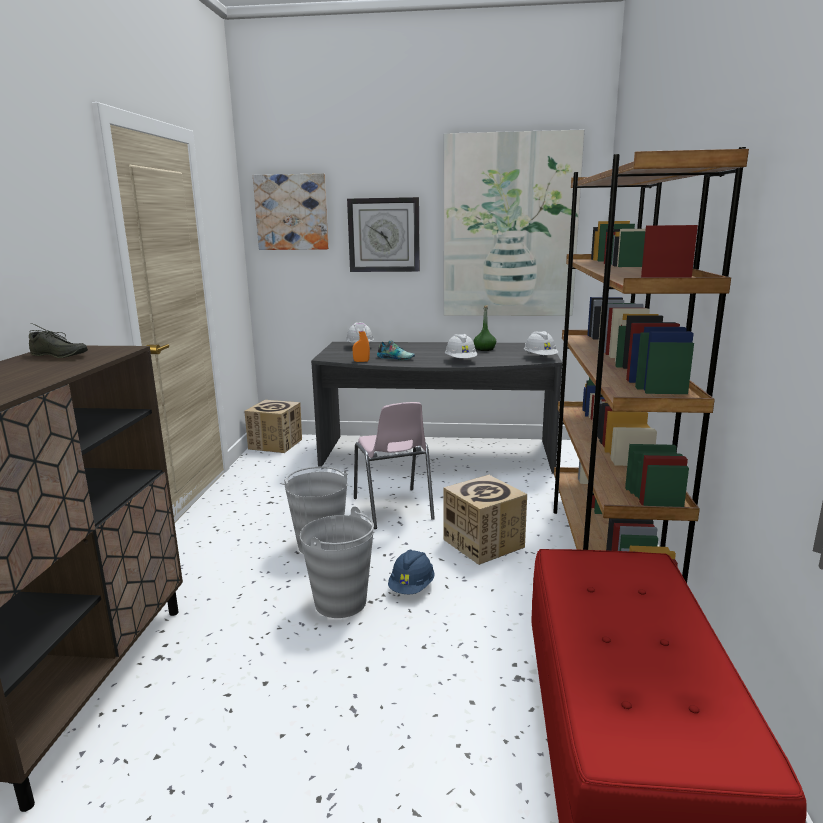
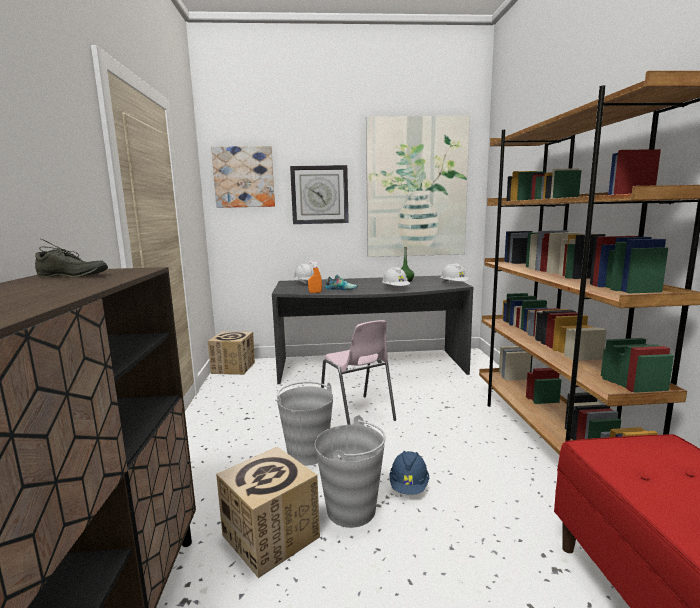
camera: 10 degrees left, 5 degrees down
cardboard box [443,475,527,565] -> cardboard box moved to [216,447,320,578]

